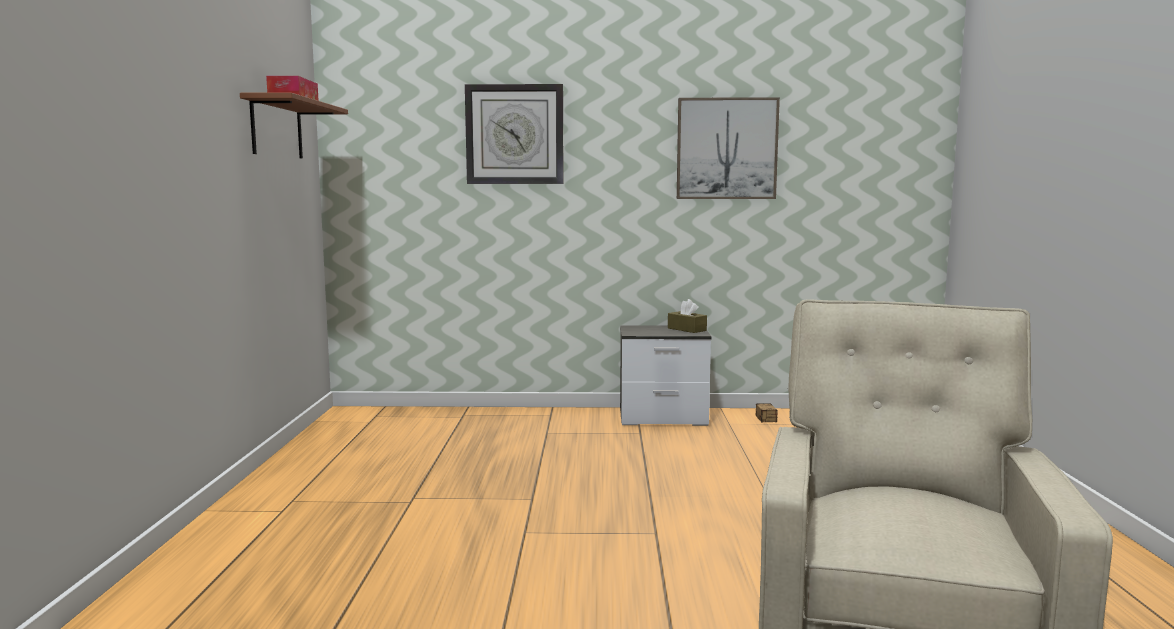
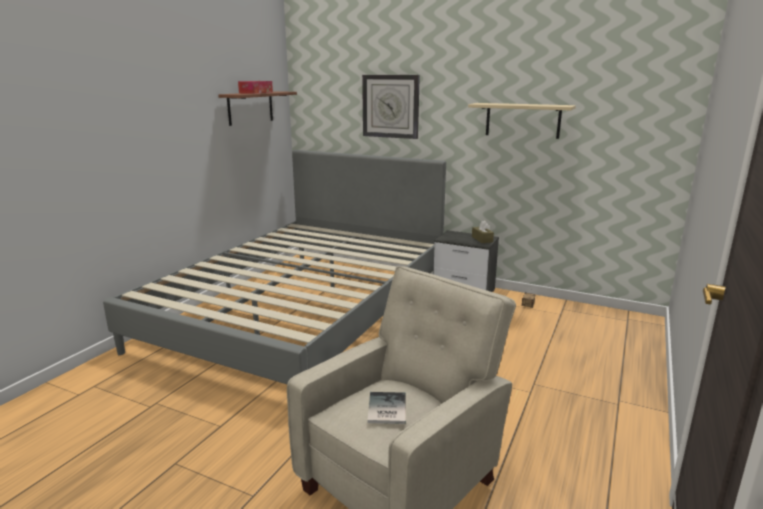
camera: 25 degrees right, 10 degrees up
picture [677,97,780,199] -> beige shelf [468,103,576,139]
none -> grey bed [103,150,446,384]
none -> book [367,392,406,424]

